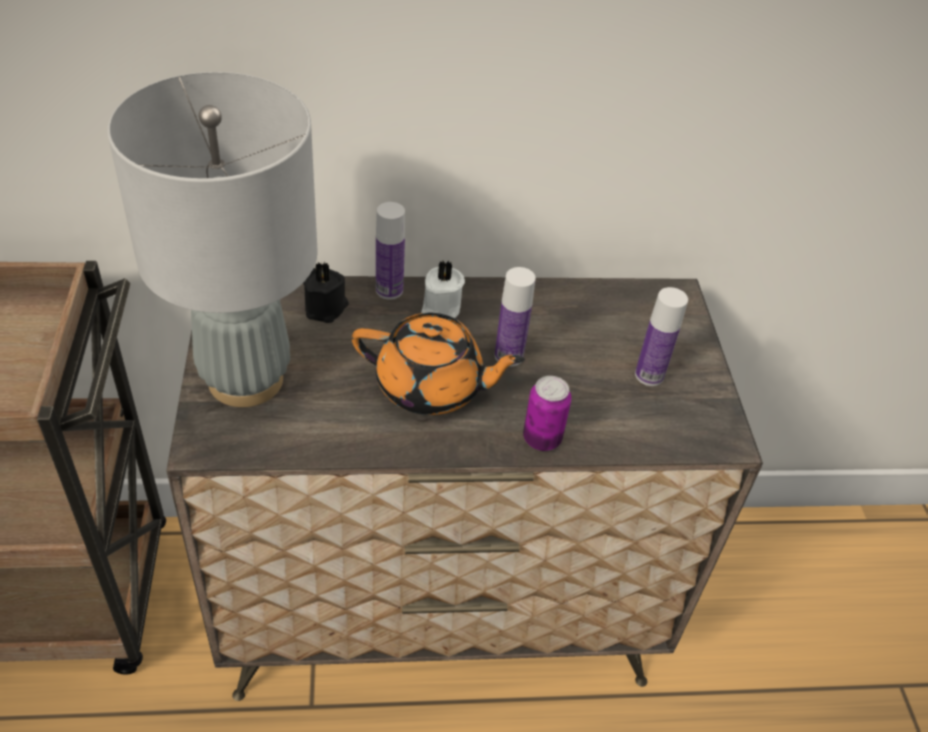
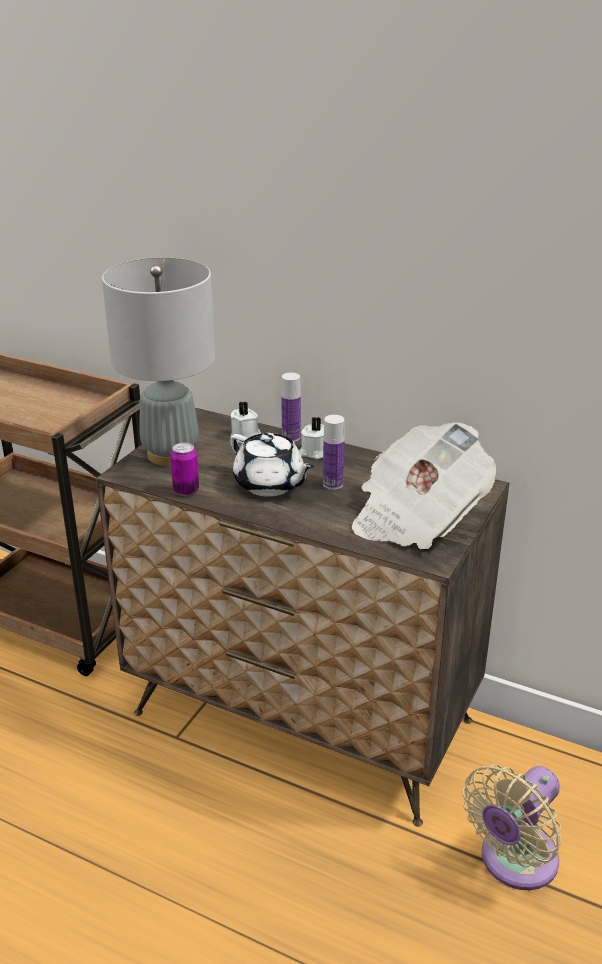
camera: 35 degrees right, 15 degrees down
black candle [303,262,349,323] -> white candle [231,401,261,443]
orange teapot [352,313,525,415] -> white teapot [230,433,314,496]
can [523,376,571,451] -> can moved to [170,442,199,496]
bottle [635,287,688,386] -> newspaper [352,423,496,549]
none -> beige fan [463,764,561,890]

